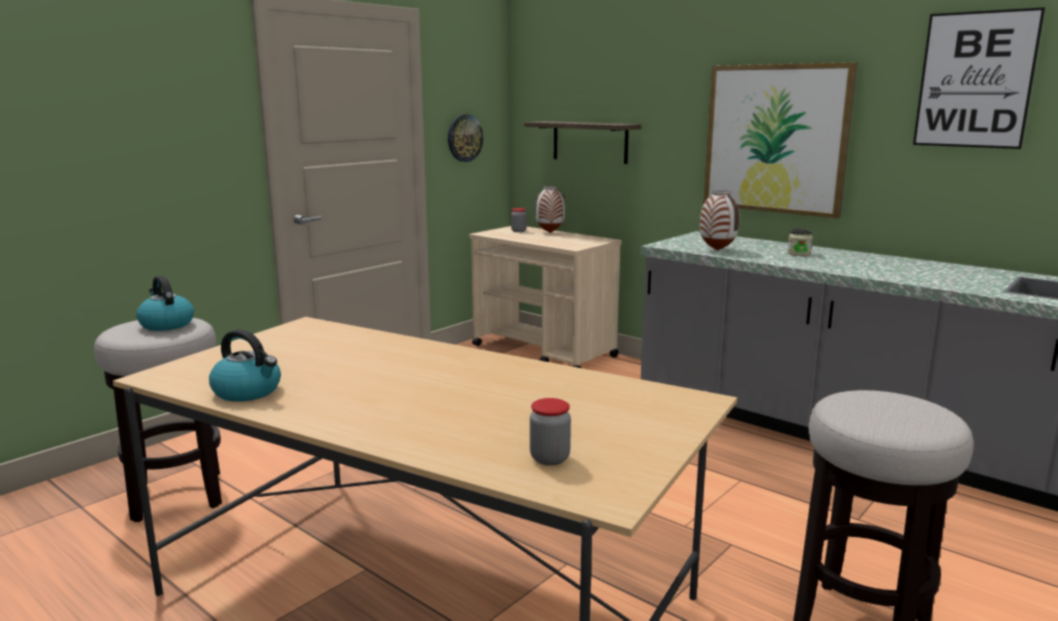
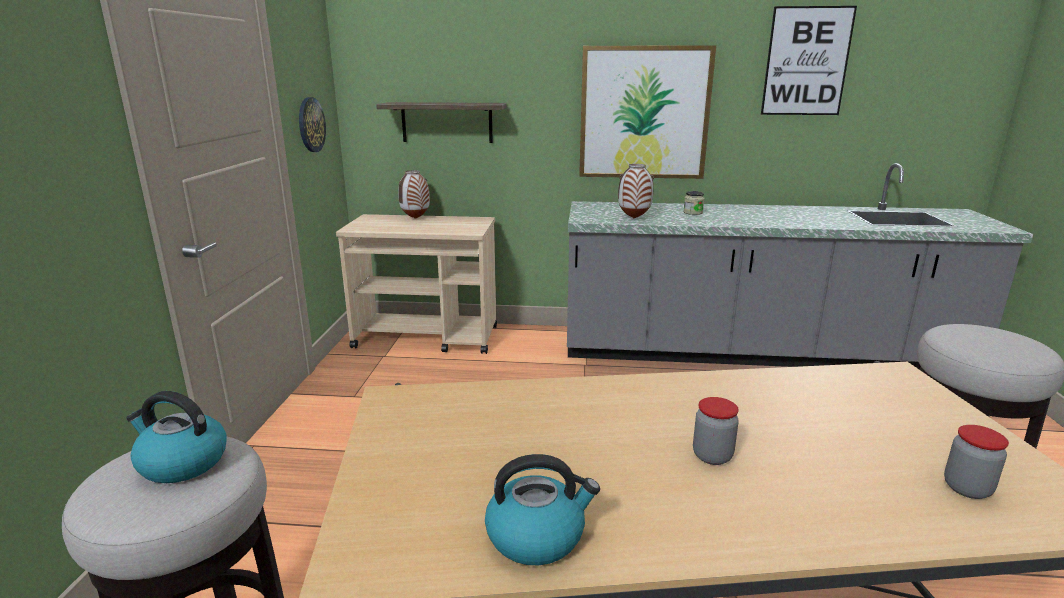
camera: 35 degrees left, 5 degrees up
jar [511,208,527,232] -> jar moved to [693,397,739,465]

